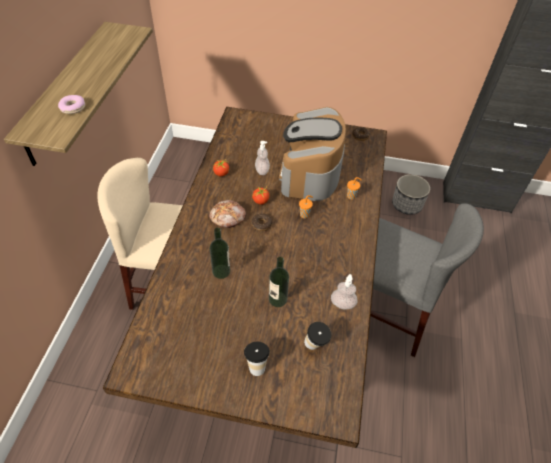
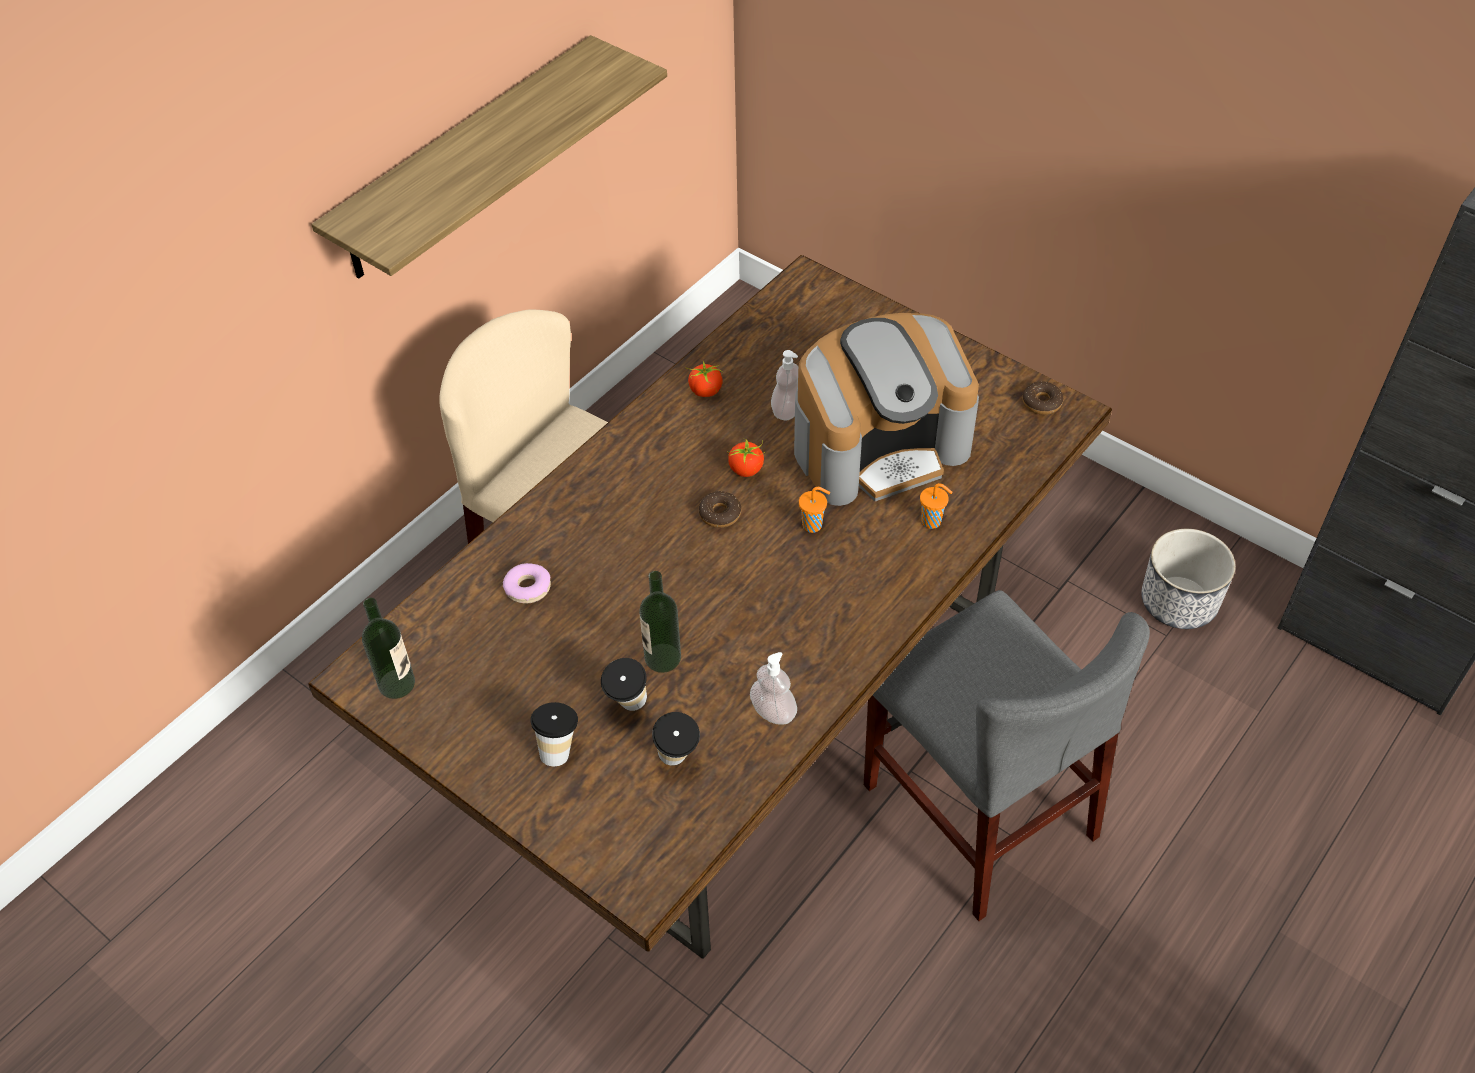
camera: 30 degrees right, 0 degrees up
donut [58,95,85,114] -> donut moved to [503,563,551,603]
bread [209,200,246,228] -> none
bottle [210,228,230,279] -> bottle moved to [362,598,415,699]
coffee machine [279,107,346,201] -> coffee machine turned 150 degrees counterclockwise [794,313,979,506]
none -> cup [601,658,647,711]

